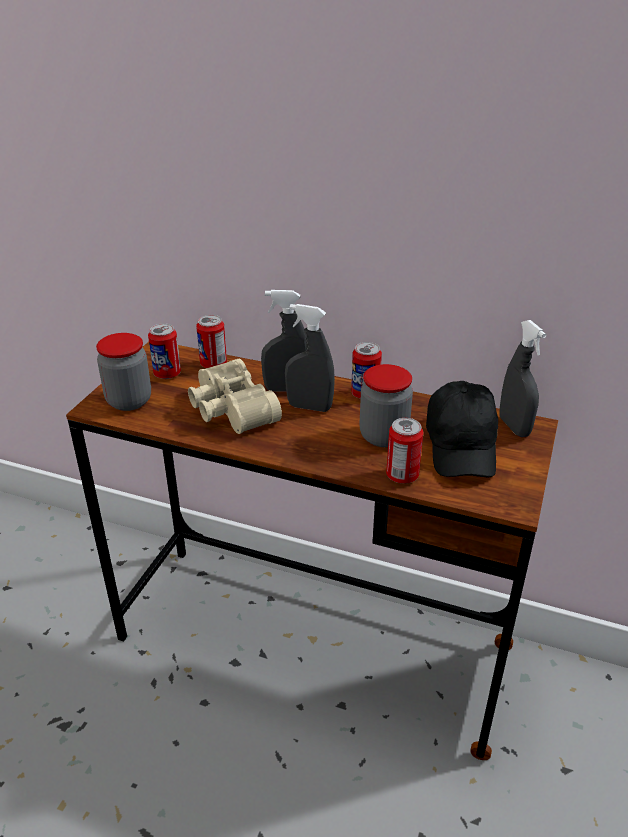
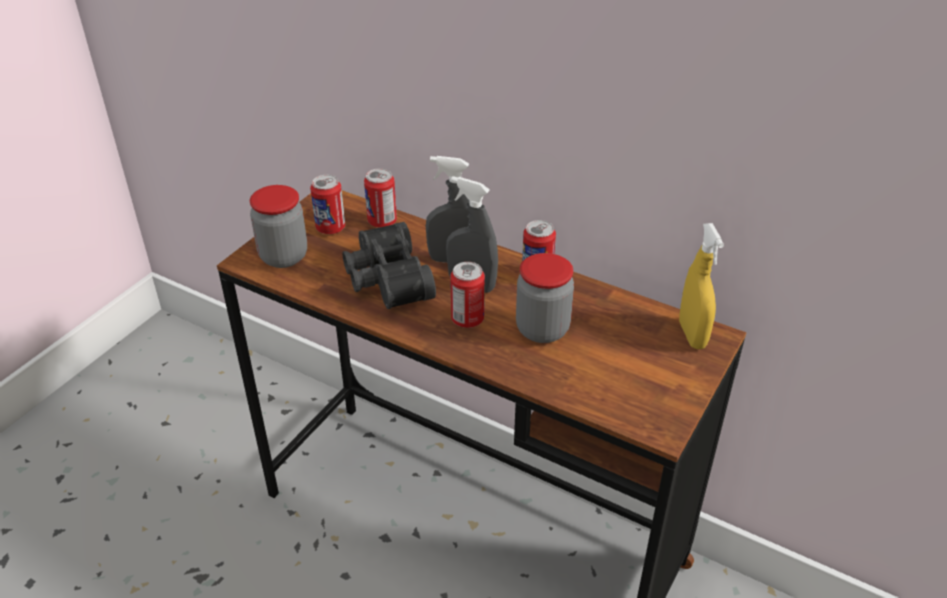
camera: 10 degrees right, 5 degrees up
beige binoculars [188,359,282,434] -> black binoculars [342,222,436,309]
can [386,418,423,484] -> can moved to [450,262,485,328]
black cap [426,381,498,478] -> none
grey spray bottle [500,320,547,437] -> yellow spray bottle [679,223,724,349]

